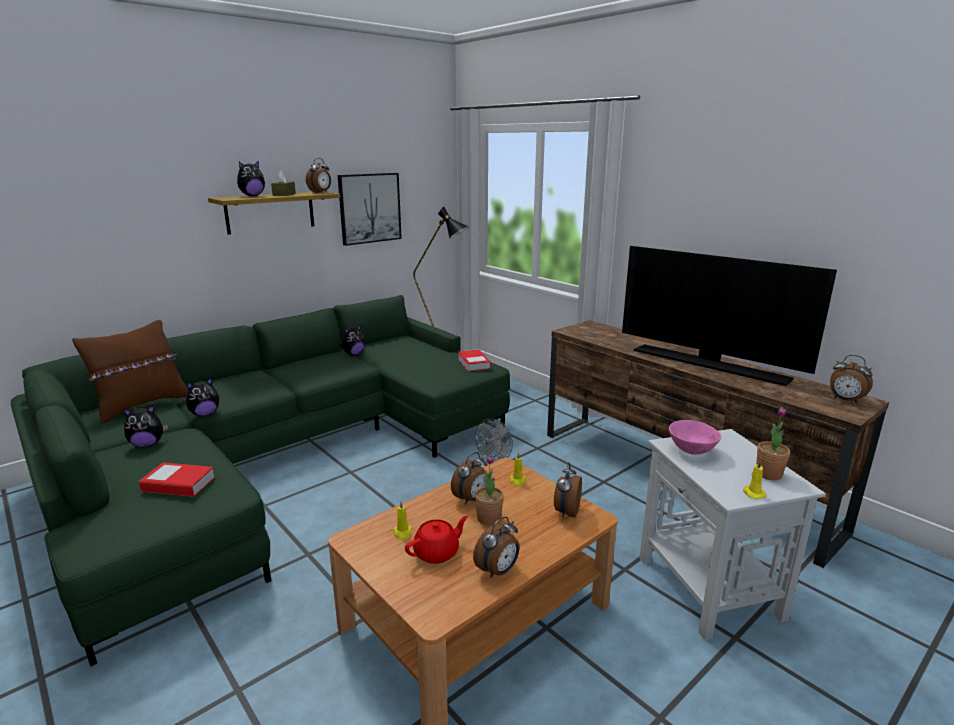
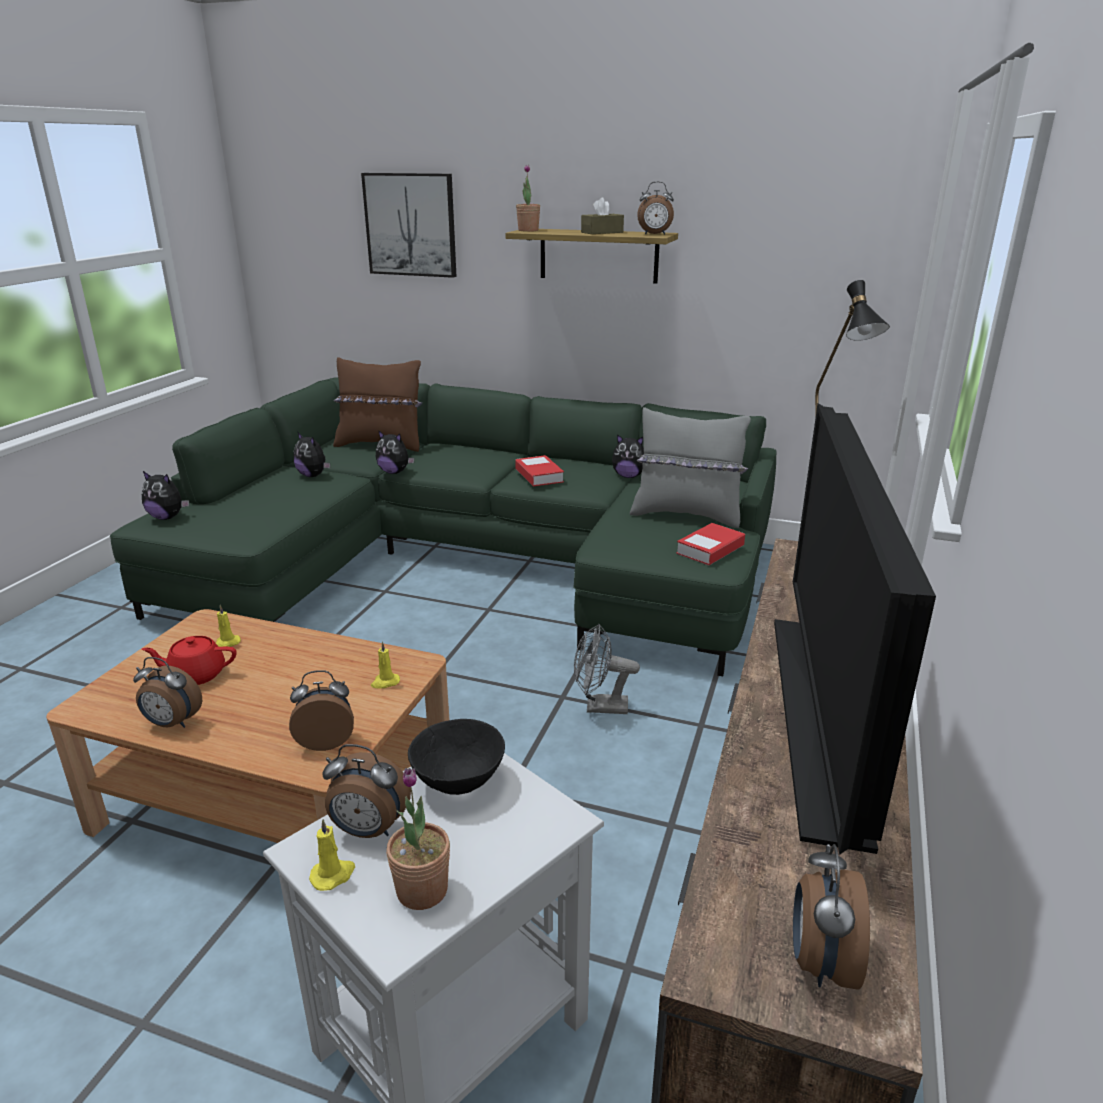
camera: 60 degrees right, 5 degrees up
book [139,462,215,497] -> book moved to [515,455,564,487]
plush toy [237,161,265,196] -> plush toy moved to [142,471,189,520]
picture [338,173,402,246] -> picture moved to [361,173,457,278]
red teapot [405,516,468,564] -> red teapot turned 150 degrees clockwise [142,636,236,685]
alarm clock [451,452,488,504] -> alarm clock moved to [322,744,411,838]
potted plant [475,455,504,526] -> potted plant moved to [516,164,540,232]
pink bowl [669,420,721,455] -> black bowl [408,719,505,795]
none -> grey pillow [630,407,751,528]

